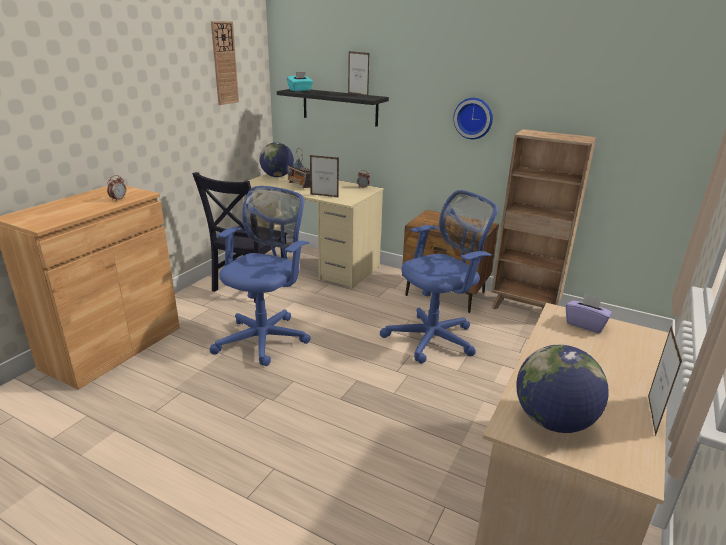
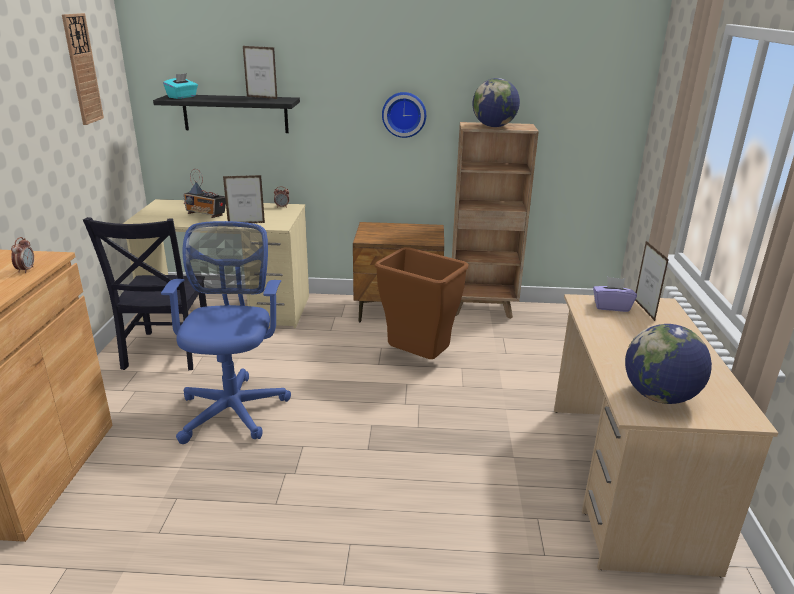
camera: 25 degrees left, 0 degrees up
globe [259,142,294,177] -> globe moved to [473,78,520,127]
blue office chair [380,190,498,364] -> brown trash can [375,247,469,359]
picture frame [648,326,682,436] -> picture frame moved to [635,241,669,321]

